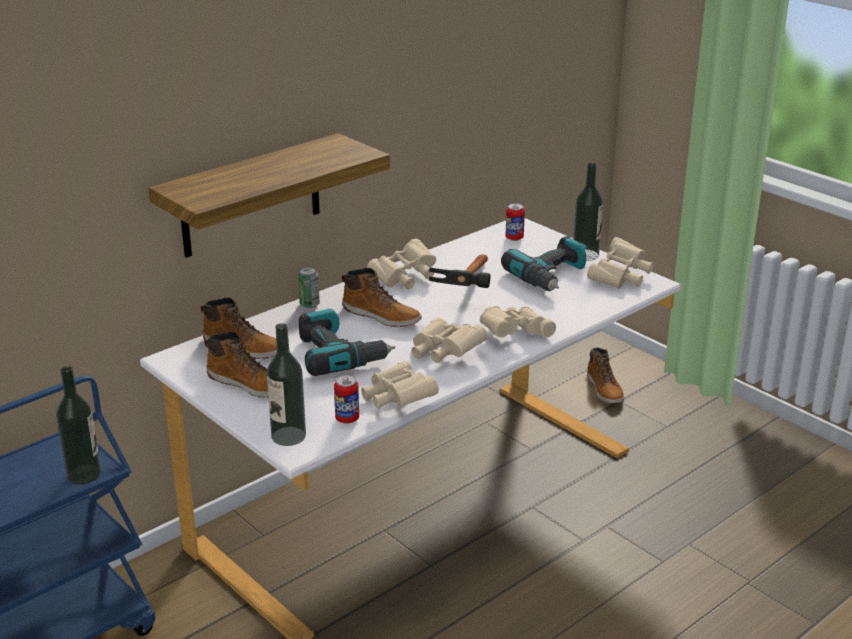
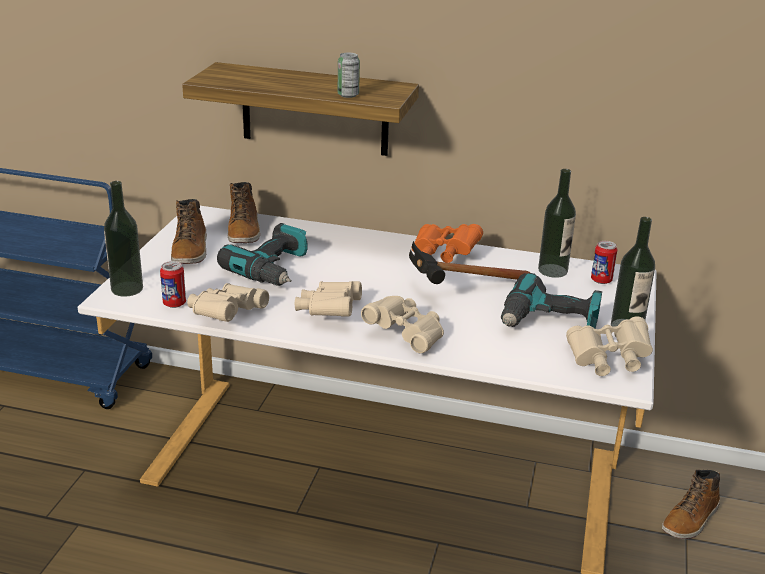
camera: 55 degrees right, 0 degrees up
bottle [56,366,101,484] -> bottle moved to [538,169,576,278]
can [298,267,320,308] -> can moved to [338,53,360,98]
boot [342,268,422,327] -> none
beige binoculars [367,239,436,289] -> orange binoculars [412,224,483,263]

